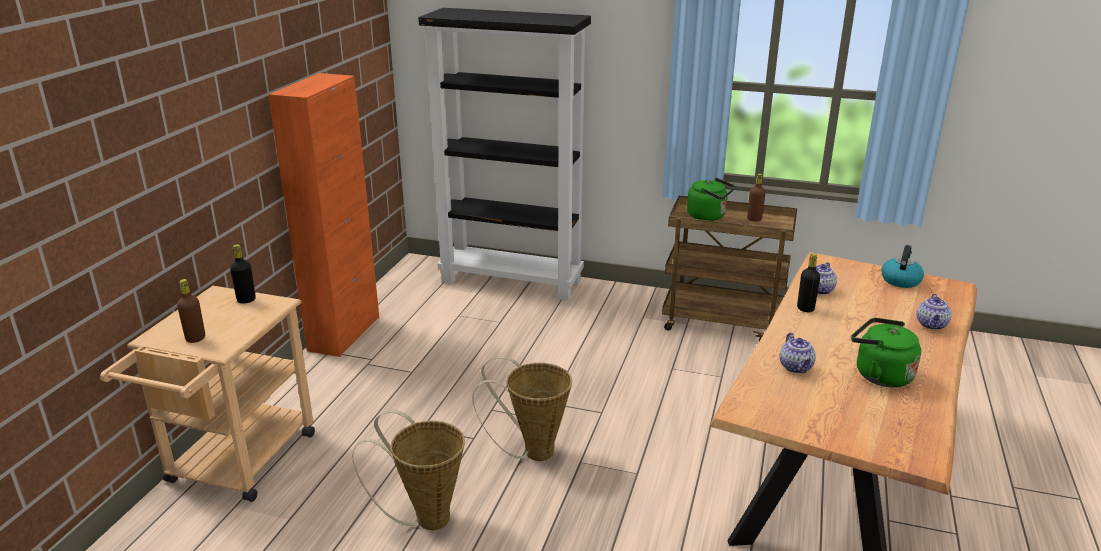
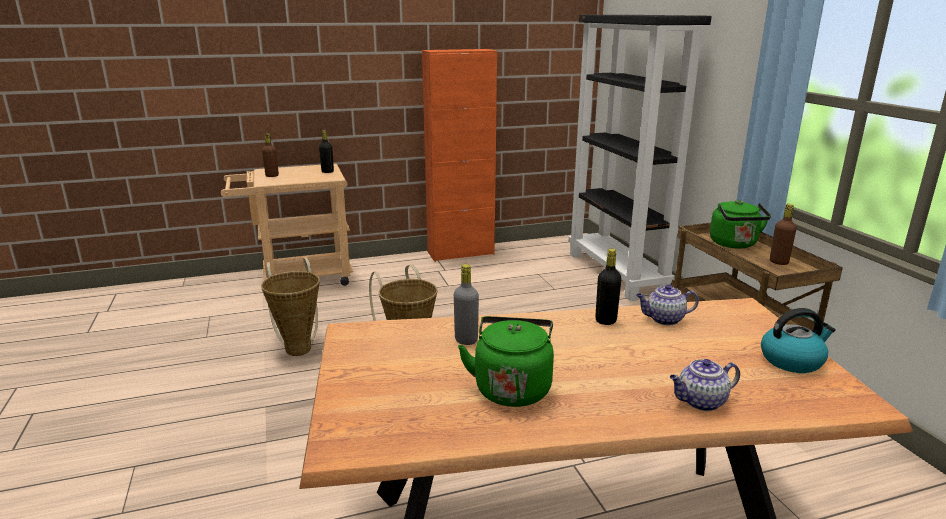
camera: 55 degrees right, 5 degrees down
teapot [779,333,816,373] -> grey bottle [454,264,479,345]

